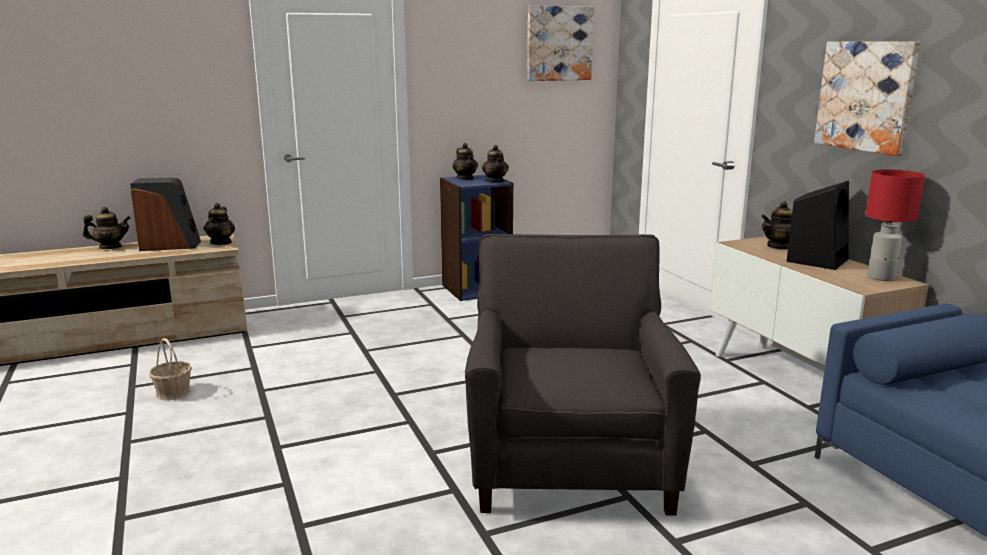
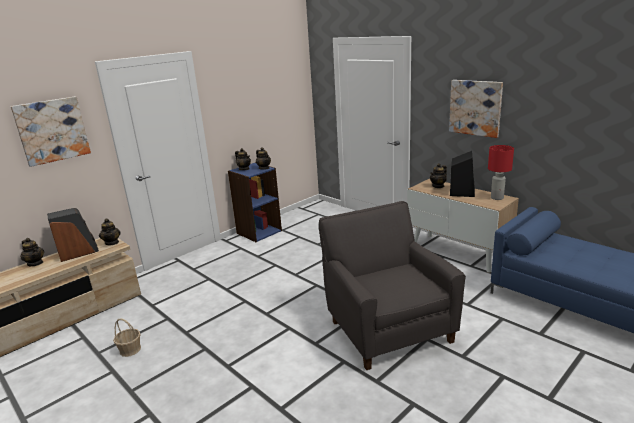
camera: 20 degrees left, 5 degrees up
teapot [83,207,131,249] -> teapot turned 75 degrees clockwise [20,238,44,266]
picture [527,5,594,81] -> picture moved to [11,97,91,167]

